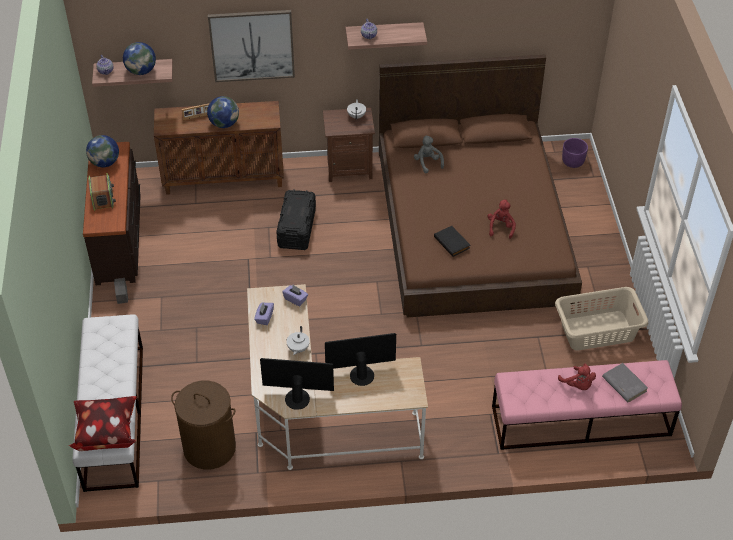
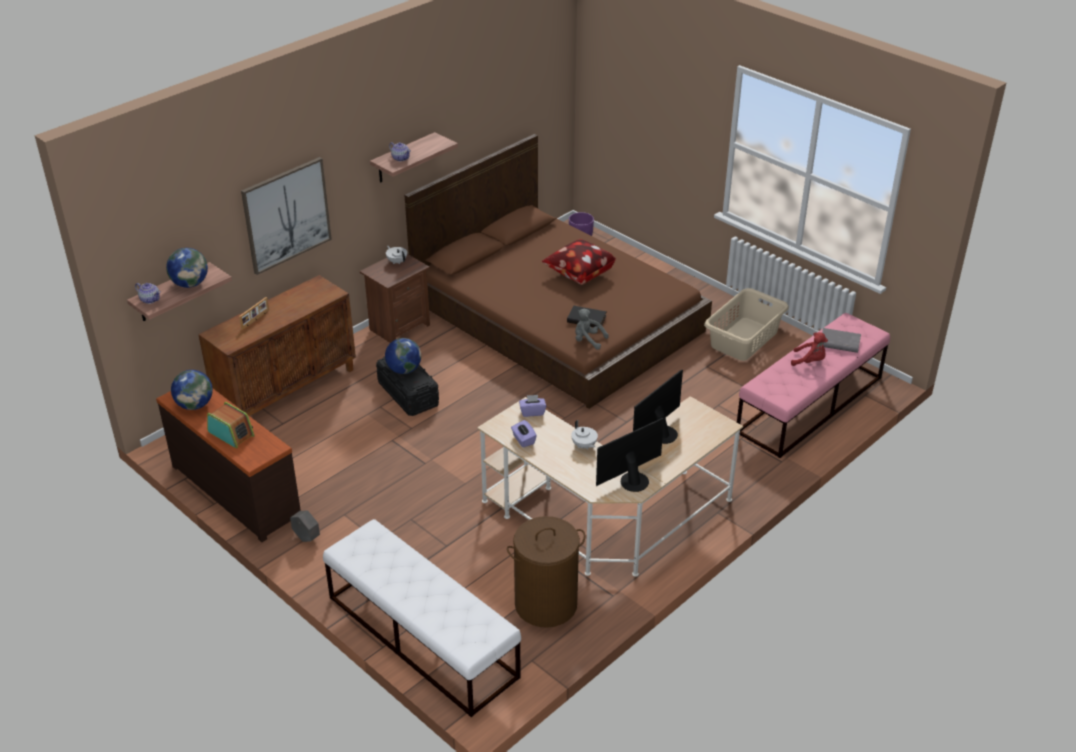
camera: 40 degrees left, 10 degrees down
pillow [69,396,137,451] -> pillow moved to [542,239,616,285]
globe [207,96,239,128] -> globe moved to [385,338,421,374]
grey plush toy [414,136,444,174] -> grey plush toy moved to [575,309,609,350]
red plush toy [487,200,516,239] -> none

